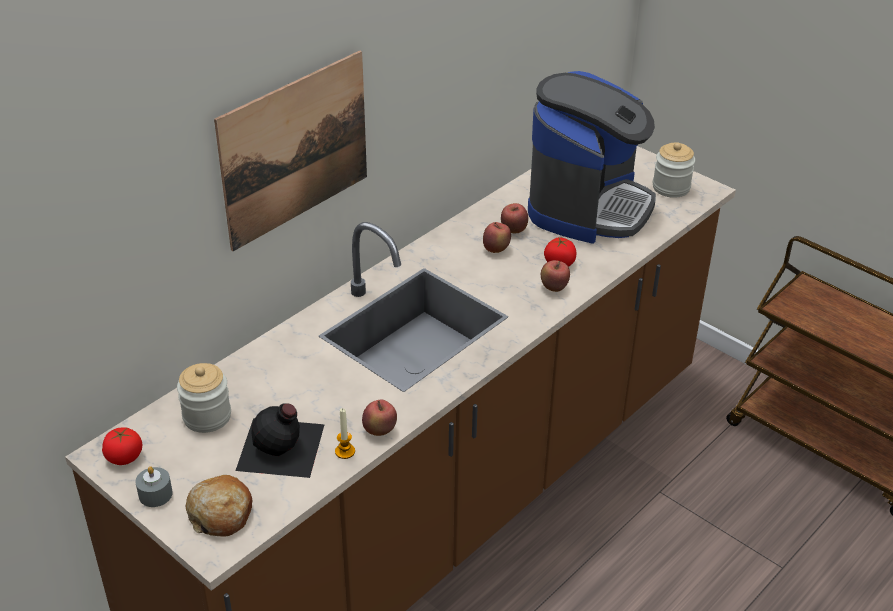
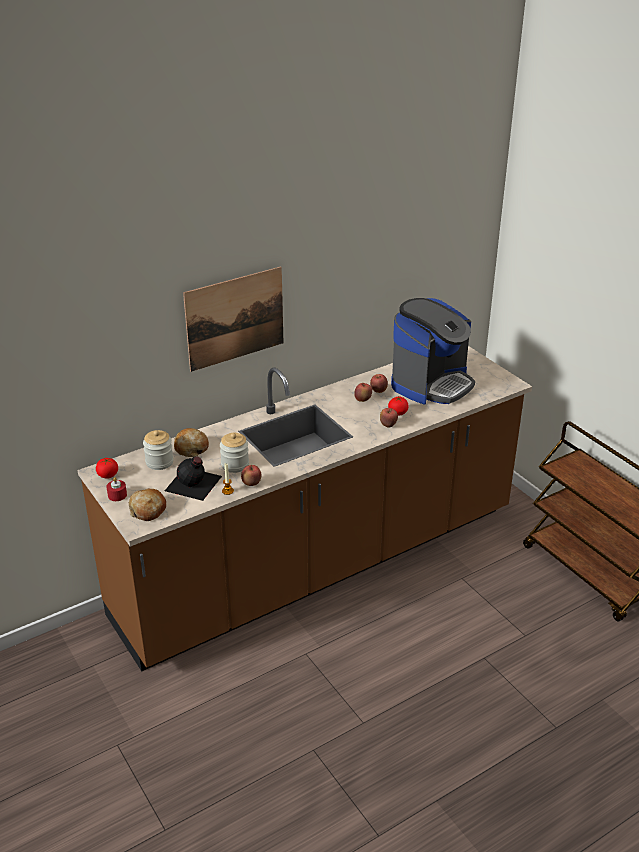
camera: 15 degrees right, 5 degrees down
grey candle [135,466,173,507] -> red candle [106,477,127,501]
jar [653,142,695,198] -> jar moved to [220,433,249,473]
none -> bread [174,428,209,457]

